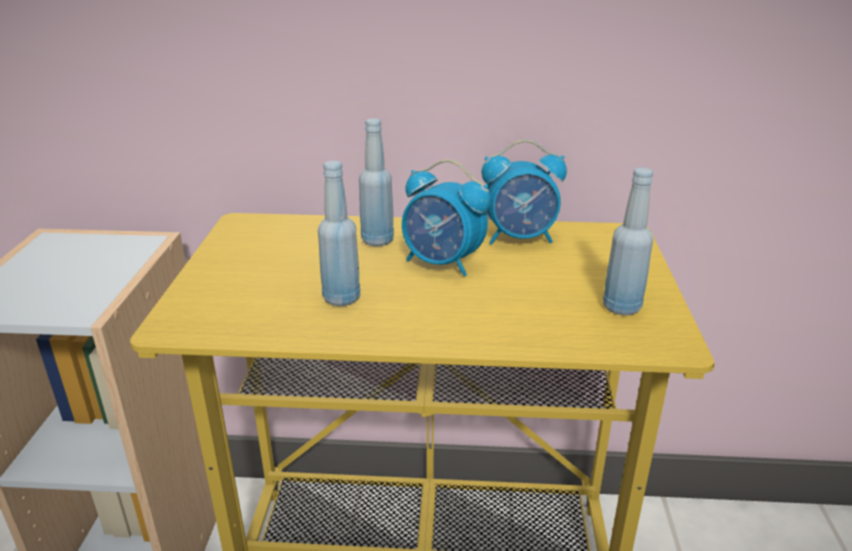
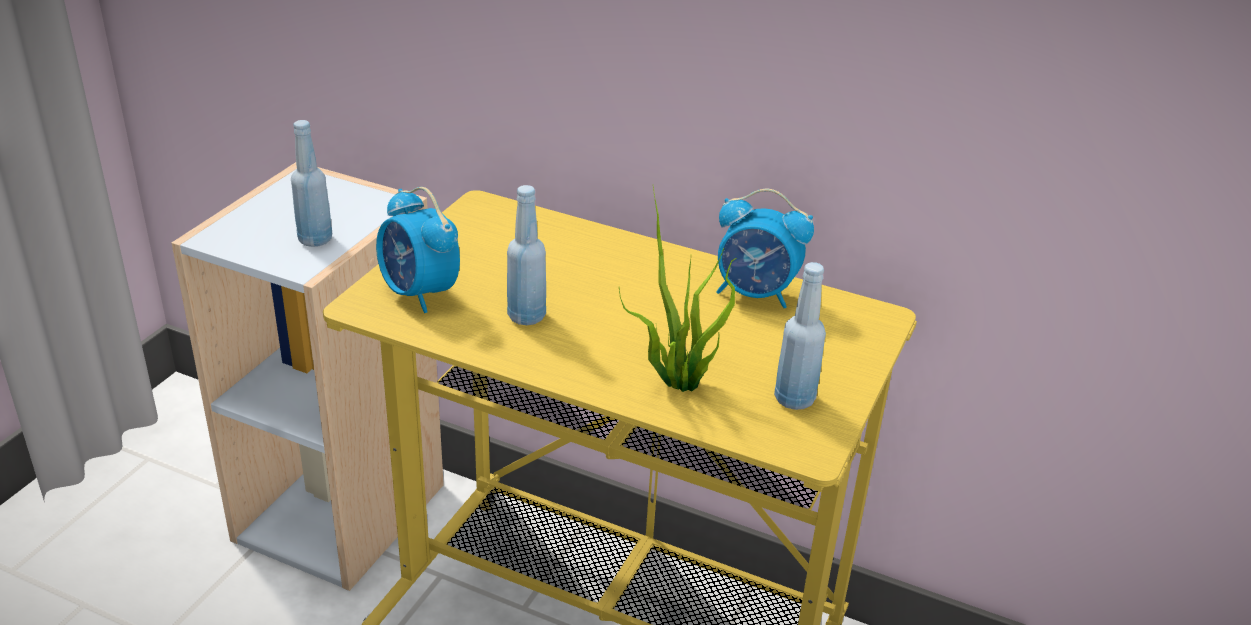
camera: 20 degrees right, 5 degrees up
blue bottle [359,118,394,246] -> blue bottle moved to [291,120,332,247]
alarm clock [402,159,491,276] -> alarm clock moved to [376,187,460,313]
none -> potted plant [619,186,736,392]

